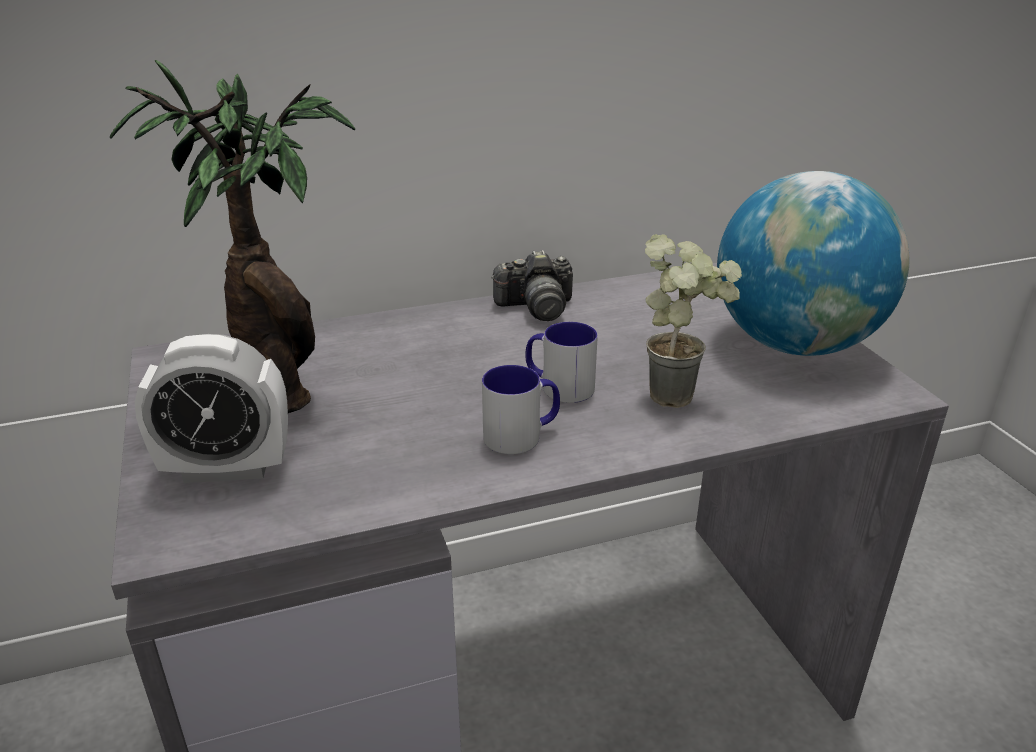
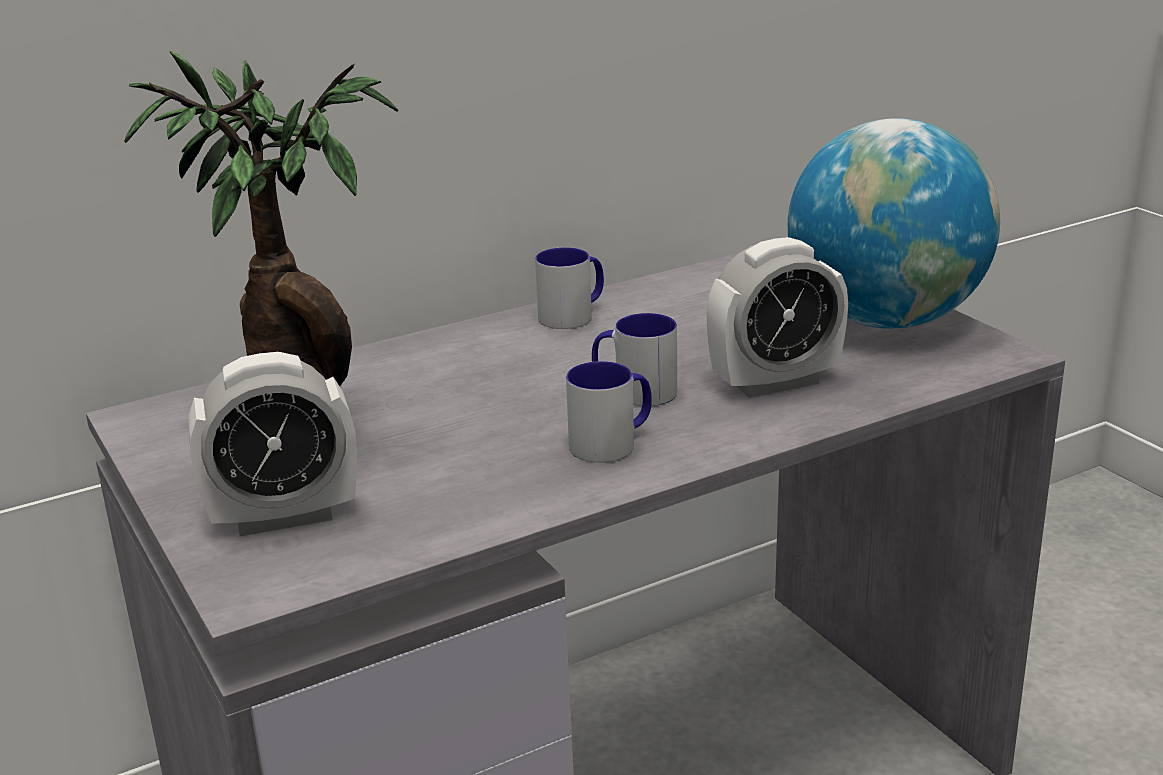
camera: 10 degrees left, 5 degrees down
camera [491,250,573,321] -> mug [535,247,604,329]
potted plant [645,234,742,408] -> alarm clock [707,237,848,398]

